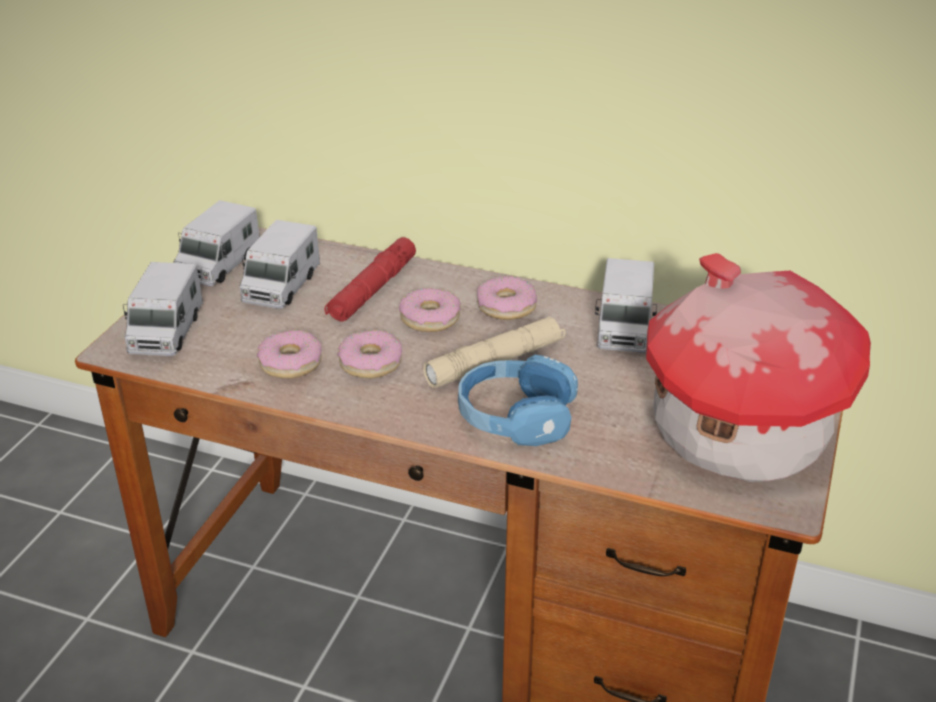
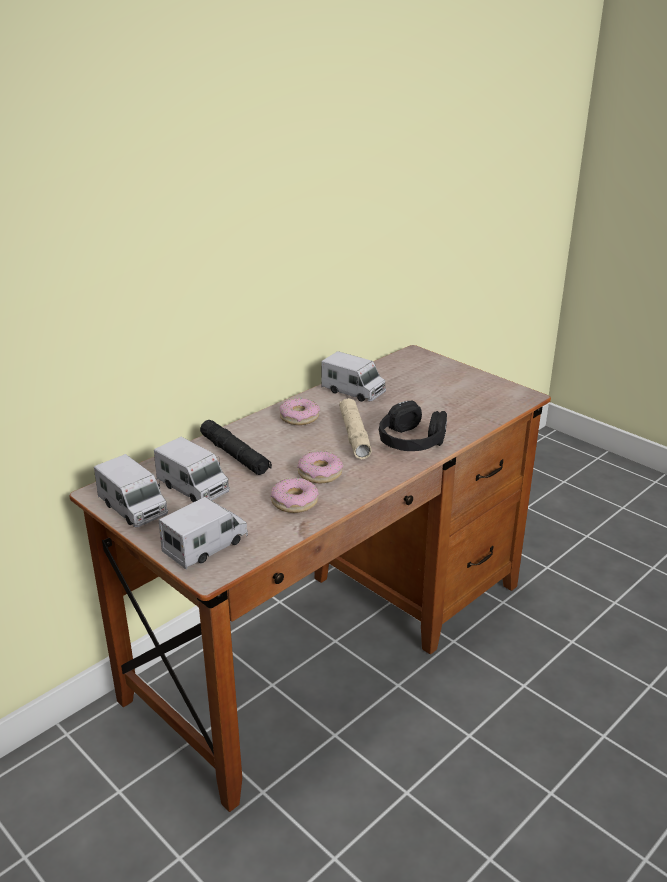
camera: 65 degrees left, 5 degrees down
toy truck [123,262,203,356] -> toy truck turned 75 degrees counterclockwise [158,497,248,569]
red flashlight [324,237,416,322] -> black flashlight [200,420,272,475]
donut [399,288,461,332] -> none
blue headphones [458,355,578,446] -> black headphones [379,401,447,451]
toy house [646,253,871,482] -> none

